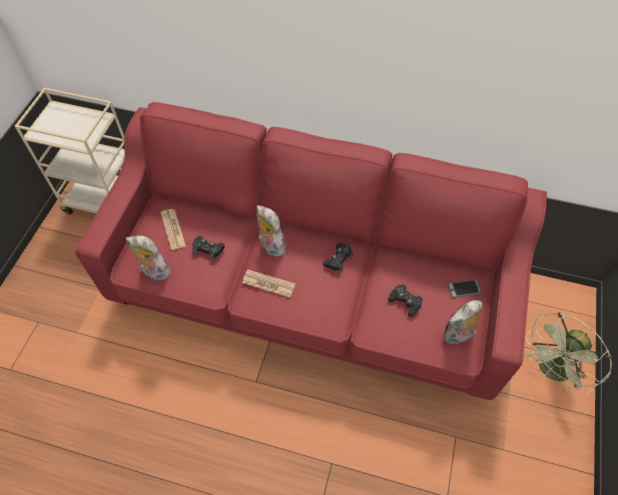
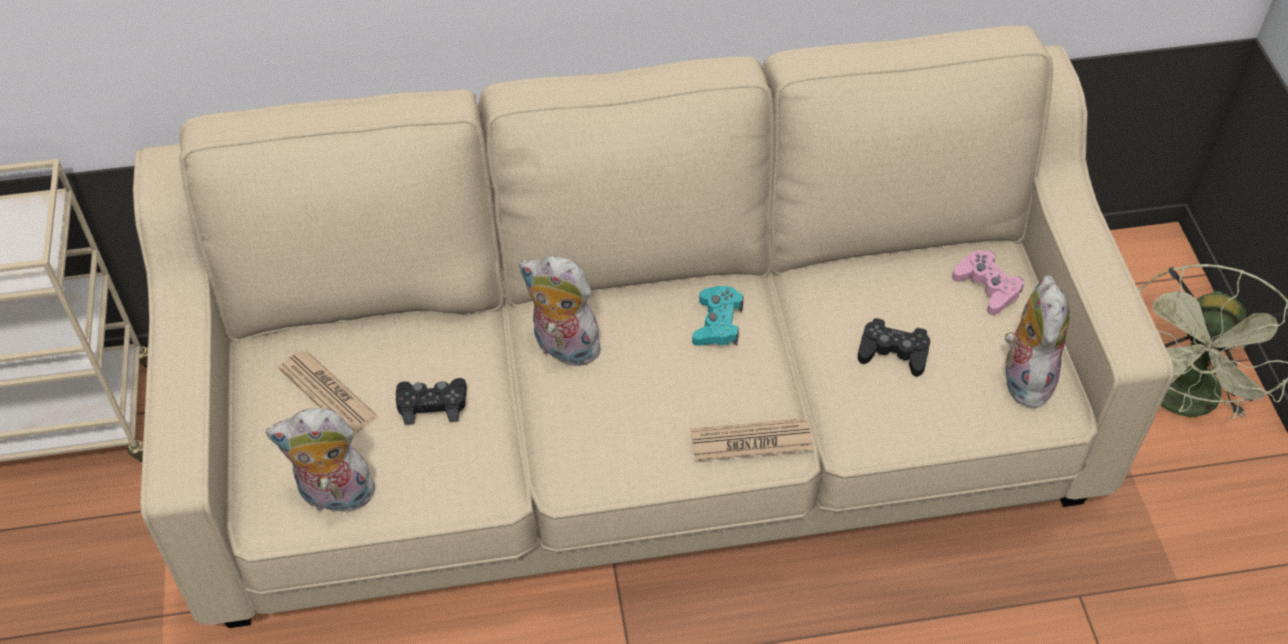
camera: 25 degrees left, 5 degrees down
red sofa [75,102,547,400] -> beige sofa [133,26,1174,628]
newspaper [242,270,296,297] -> newspaper moved to [691,418,813,461]
black game controller [323,243,353,272] -> turquoise game controller [692,286,744,346]
plush toy [443,300,482,345] -> plush toy turned 150 degrees clockwise [1001,275,1069,409]
phone [448,279,482,298] -> pink game controller [952,250,1024,315]

